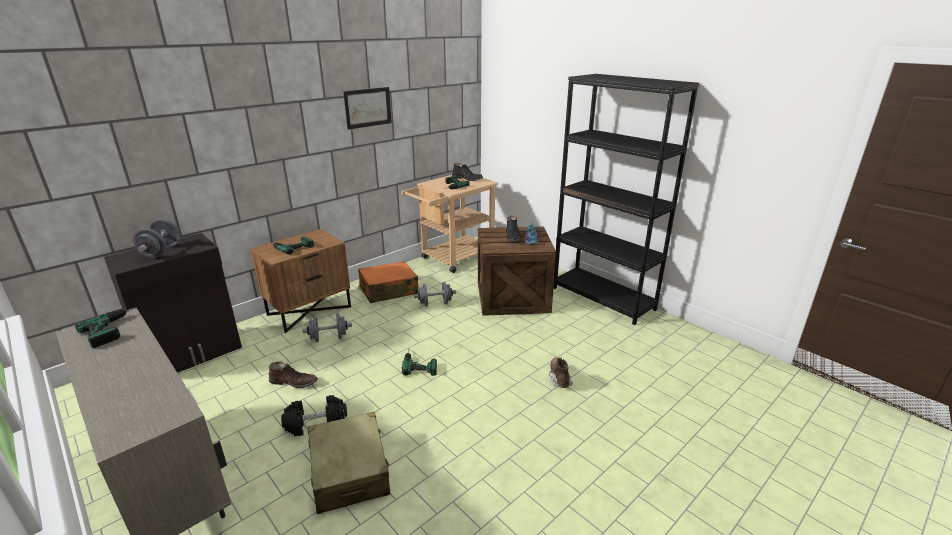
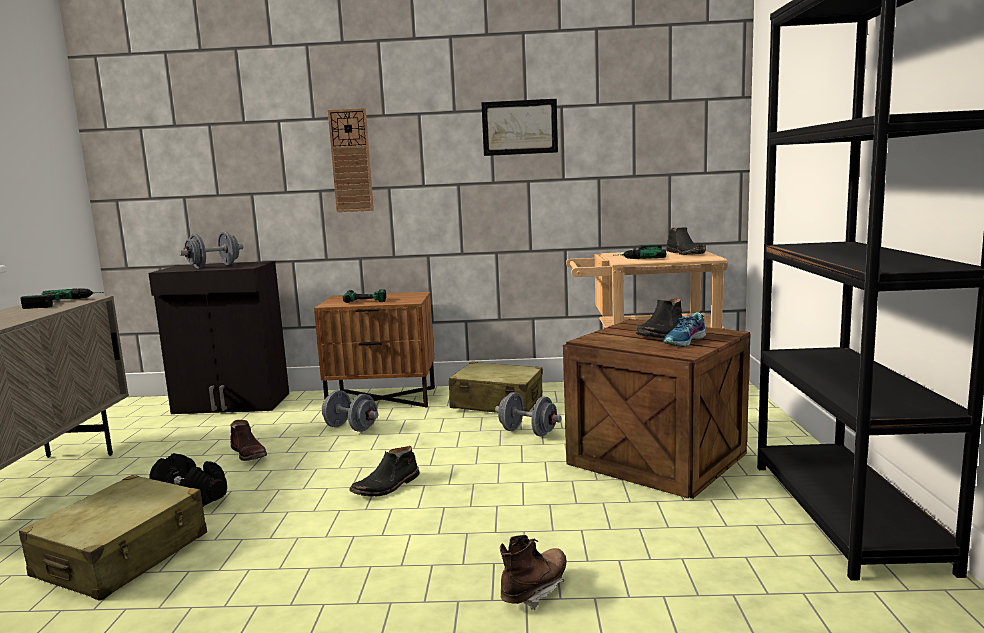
camera: 45 degrees right, 15 degrees down
orange suitcase [358,261,419,303] -> beige suitcase [449,362,543,413]
power drill [401,352,437,376] -> black boot [349,446,420,497]
none -> wall clock [328,108,374,212]

